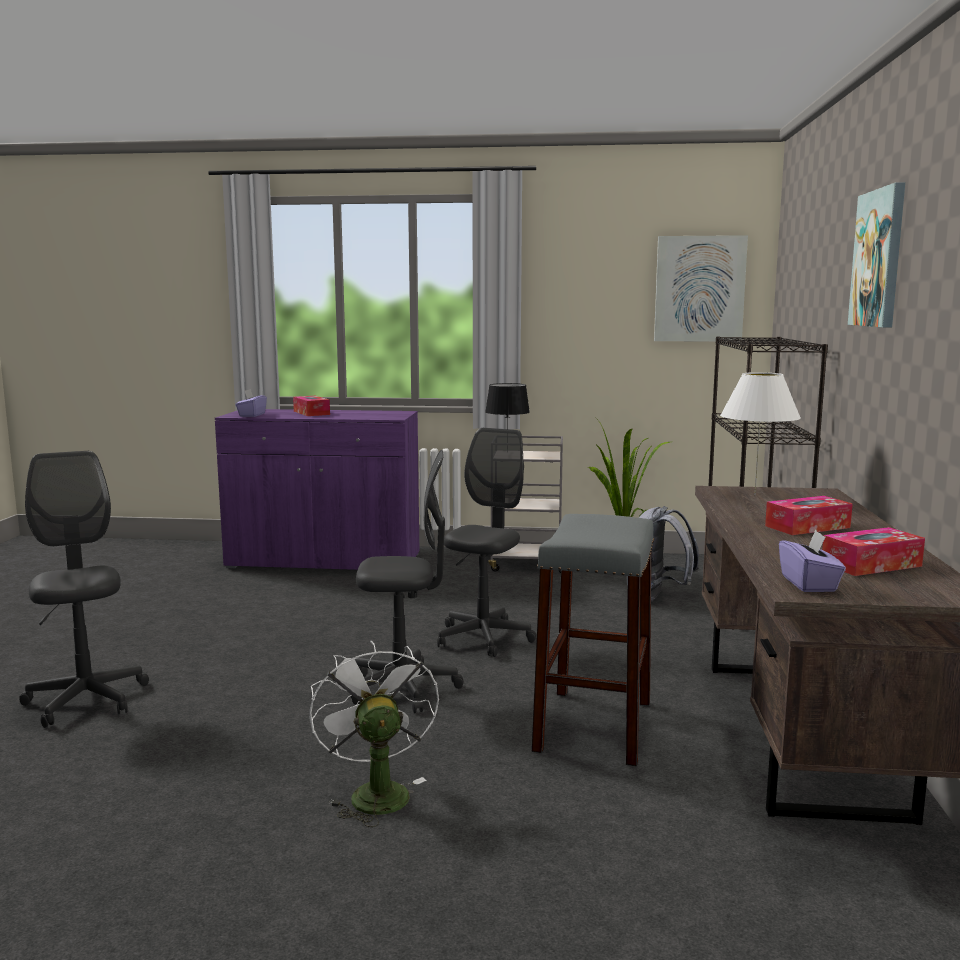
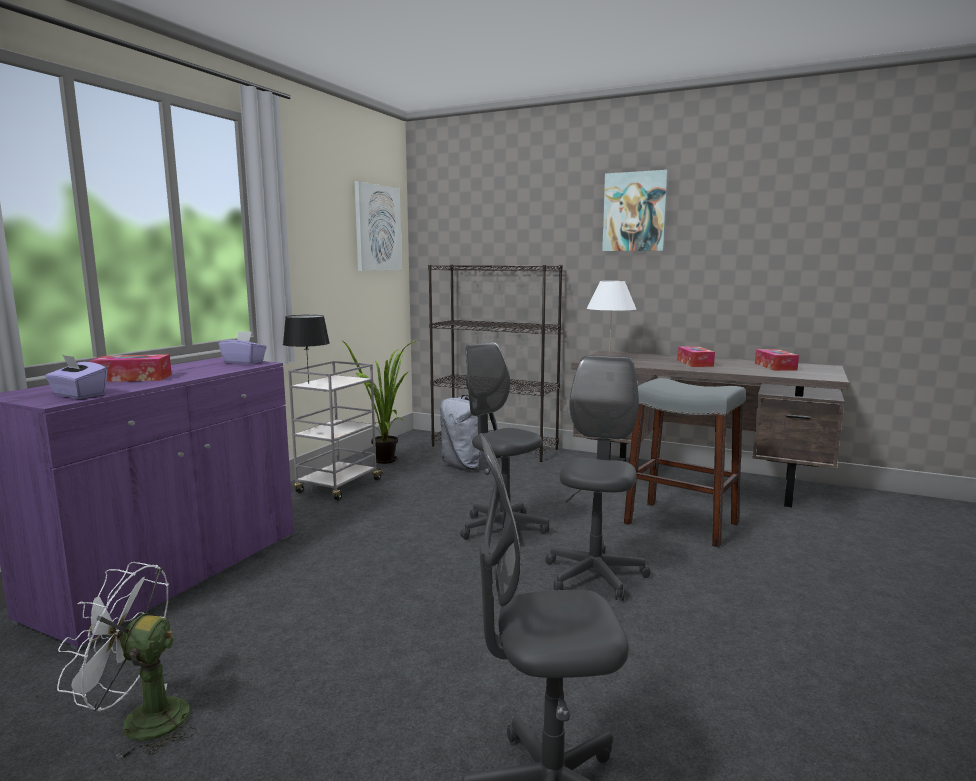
camera: 70 degrees left, 0 degrees up
white fan [310,640,439,827] -> white fan moved to [57,562,197,760]
purple tissue box [779,530,846,592] -> purple tissue box moved to [219,331,267,364]

